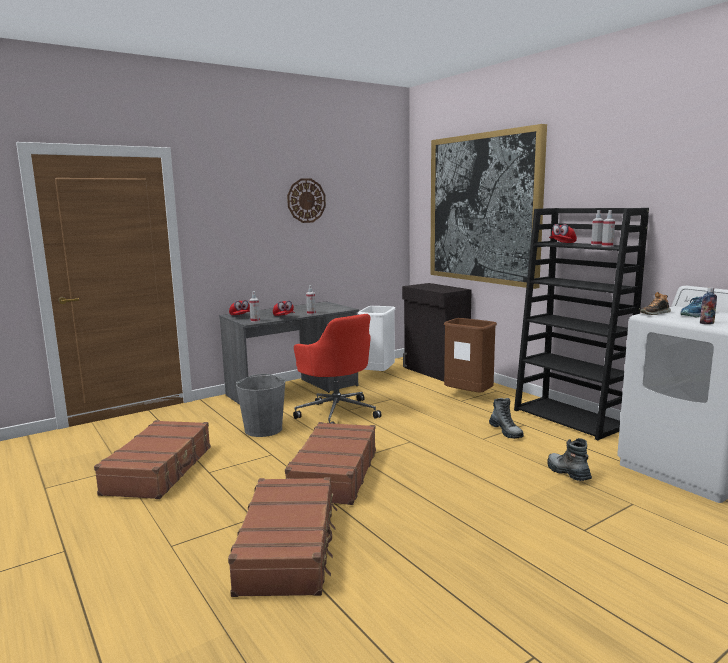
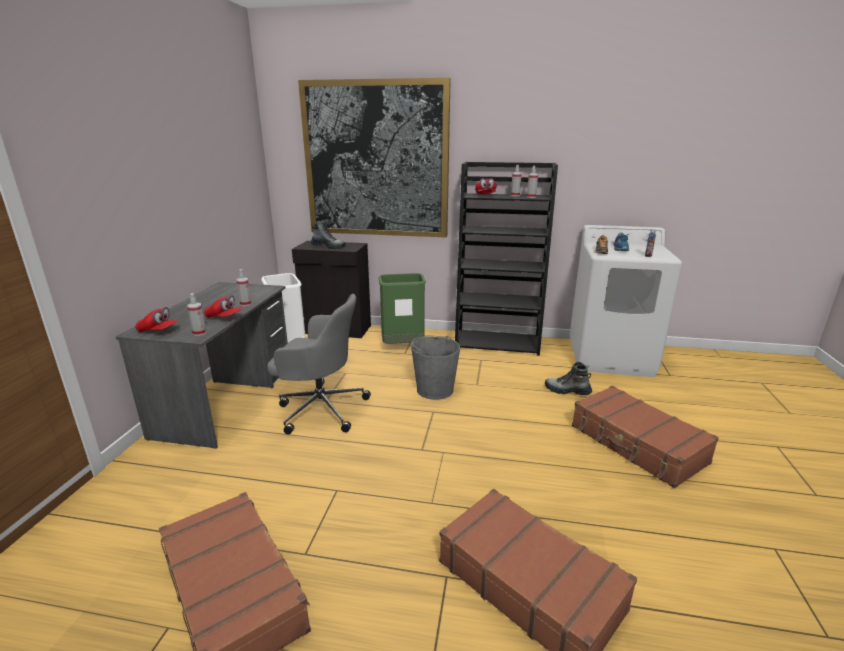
camera: 45 degrees left, 10 degrees up
grey bucket [236,374,285,437] -> grey bucket moved to [411,336,460,400]
brown suitcase [285,422,376,505] -> brown suitcase moved to [572,386,719,488]
wall clock [287,178,326,223] -> none
red office chair [293,314,382,424] -> grey office chair [267,294,371,434]
brown trash can [444,318,497,392] -> green trash can [378,273,426,344]
boot [489,398,524,439] -> boot moved to [311,220,346,249]

